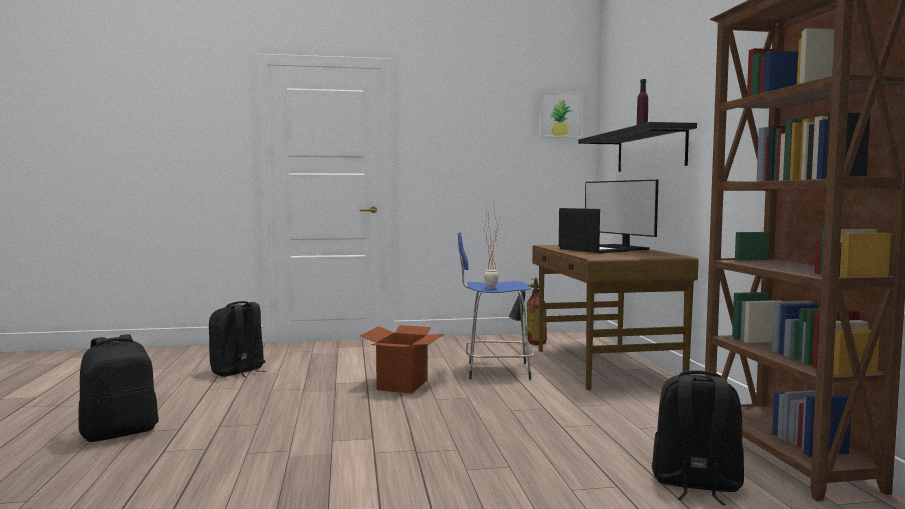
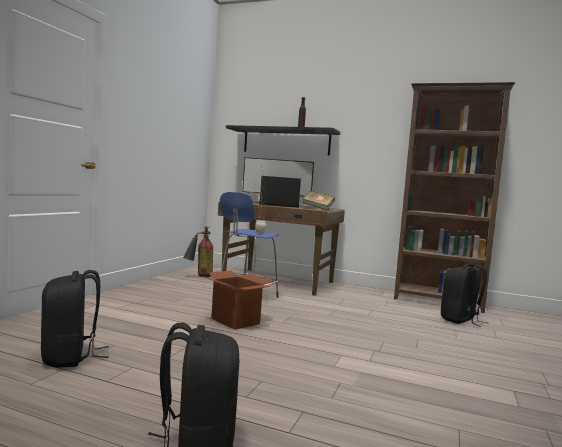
camera: 60 degrees left, 0 degrees up
picture [539,91,583,138] -> none
none -> book [303,191,335,210]

